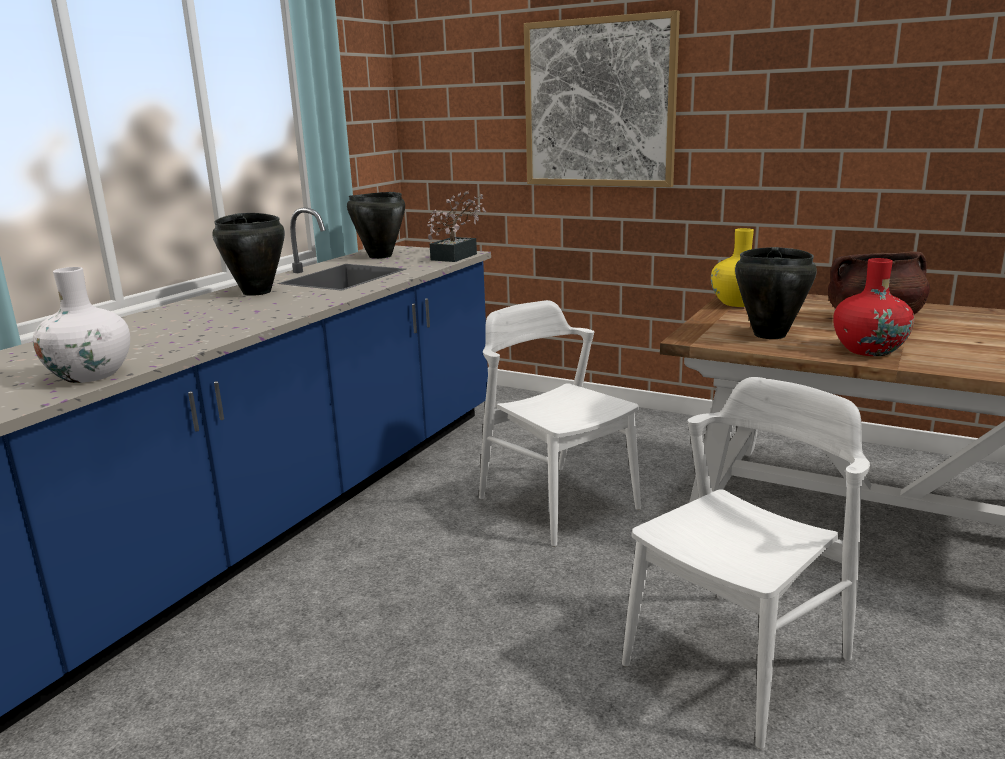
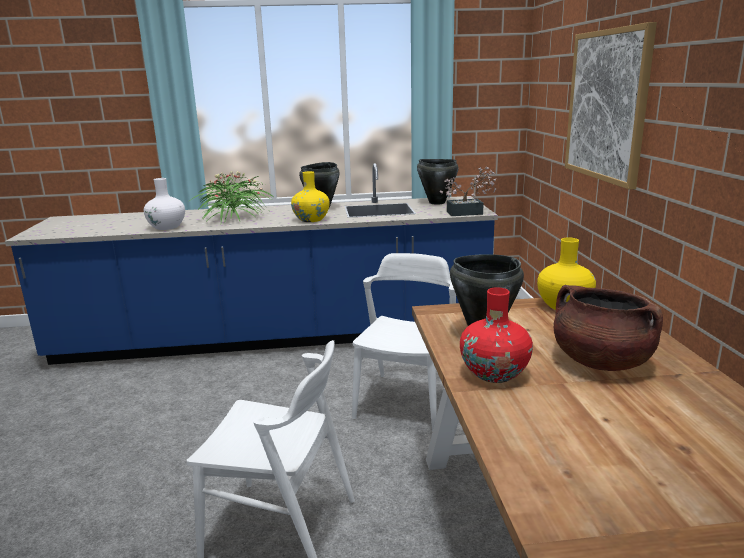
camera: 55 degrees right, 0 degrees up
none -> potted plant [191,171,275,222]
none -> yellow vase [291,171,330,222]

